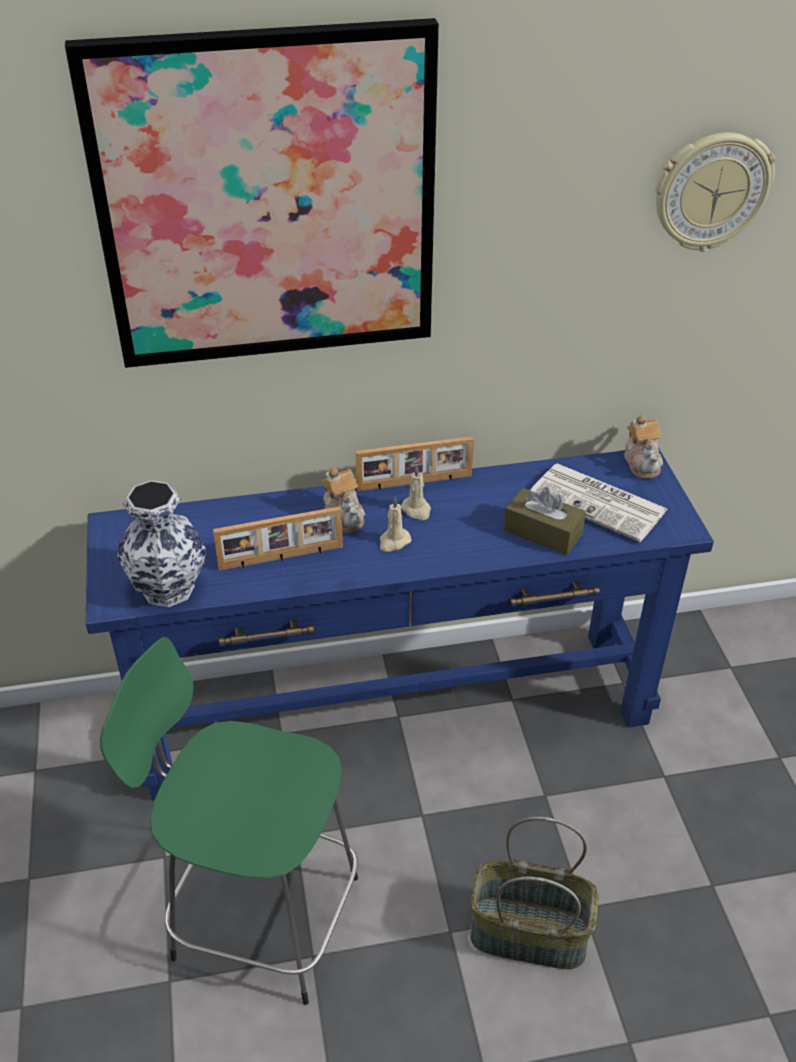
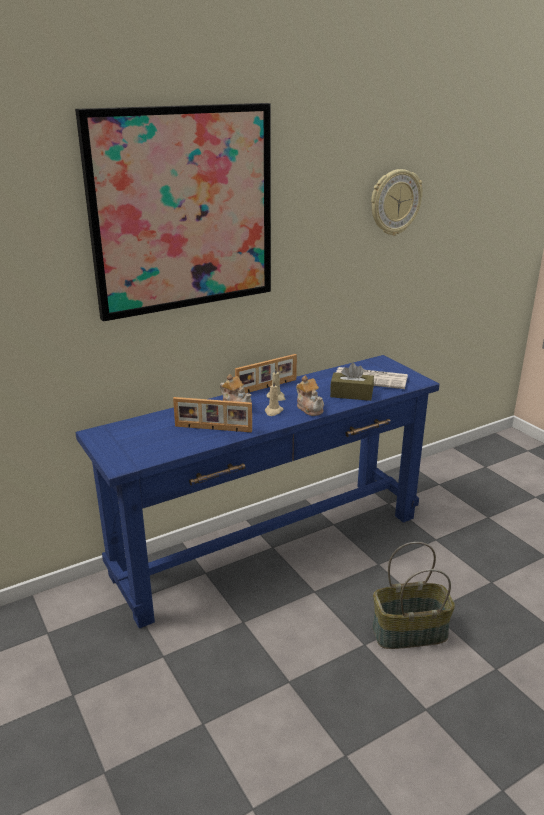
camera: 20 degrees left, 15 degrees down
green stool [100,637,358,1005] -> none
vase [117,480,206,607] -> none
picture frame [213,506,343,571] -> picture frame turned 45 degrees clockwise [173,397,252,432]
teapot [624,415,663,479] -> teapot moved to [296,376,324,416]

